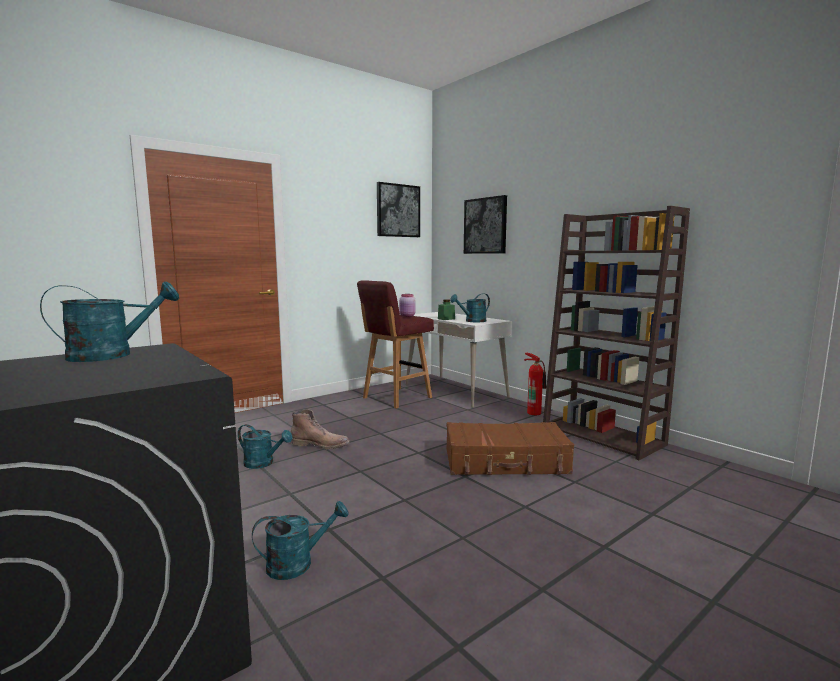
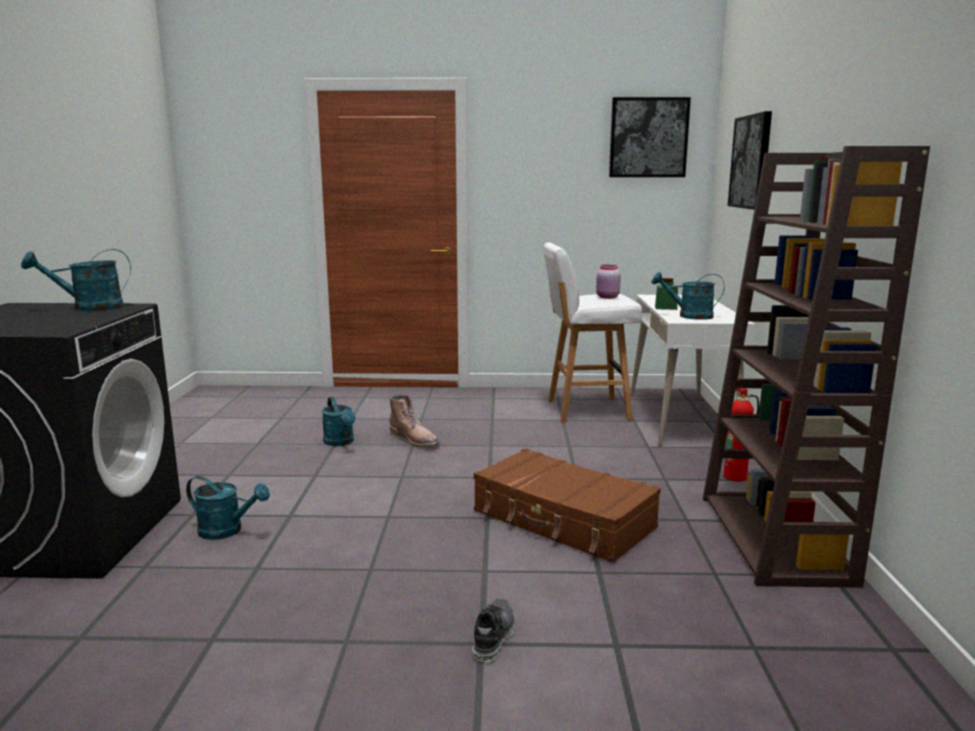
camera: 40 degrees right, 5 degrees up
turquoise watering can [40,281,179,362] -> turquoise watering can turned 150 degrees clockwise [21,249,131,311]
red stool [357,280,434,409] -> white stool [543,242,642,423]
none -> shoe [472,598,515,662]

